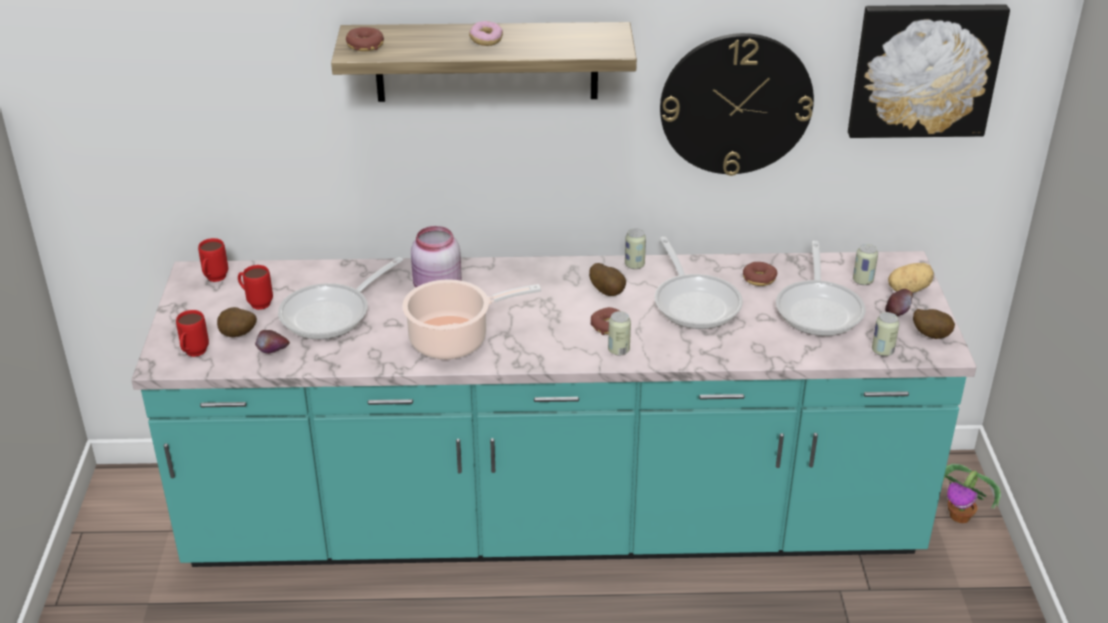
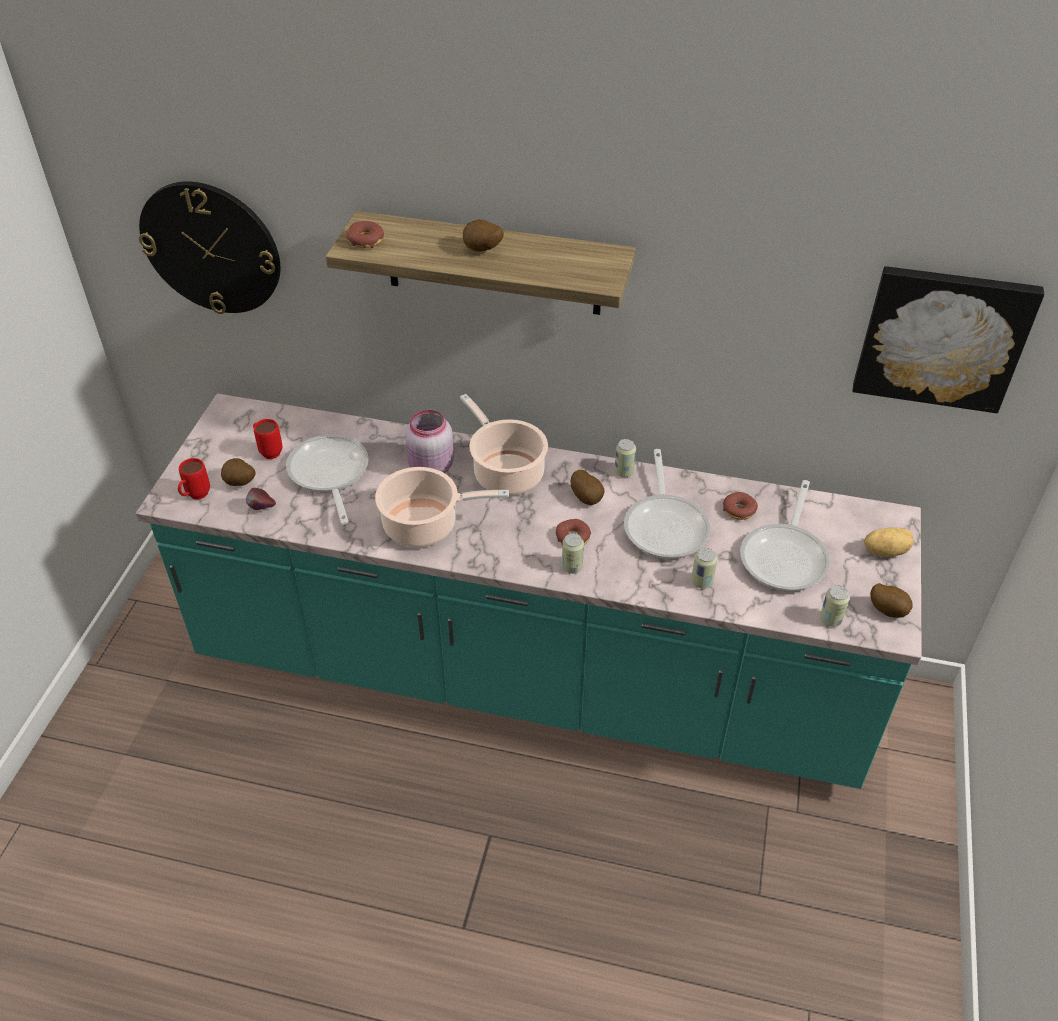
camera: 15 degrees right, 10 degrees up
red mug [198,238,228,282] -> none
frying pan [278,257,403,339] -> frying pan turned 105 degrees clockwise [286,434,369,524]
donut [469,21,503,46] -> potato [463,219,504,252]
wall clock [660,33,814,176] -> wall clock moved to [139,181,280,314]
can [853,244,878,285] -> can moved to [691,548,717,588]
apple [885,289,913,316] -> none
potted plant [943,464,1001,523] -> none
none -> cooking pot [460,394,548,496]

